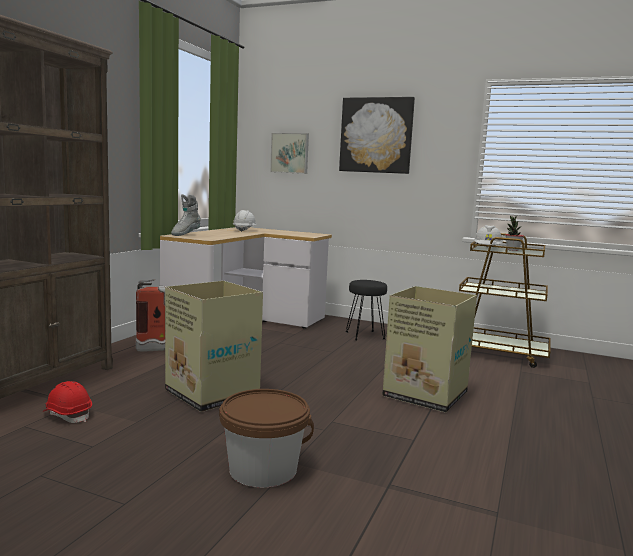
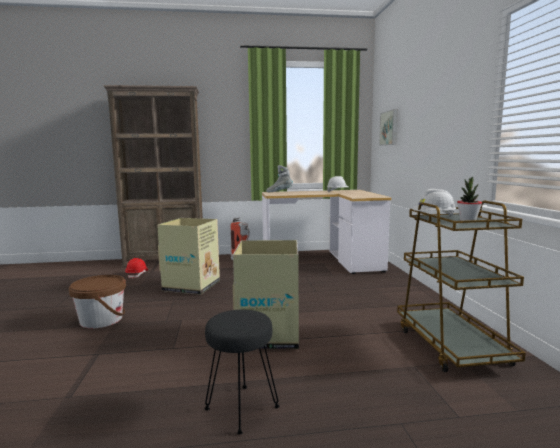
camera: 60 degrees right, 0 degrees up
picture [339,97,415,174] -> none
black stool [346,280,387,340] -> black stool moved to [205,310,280,434]

